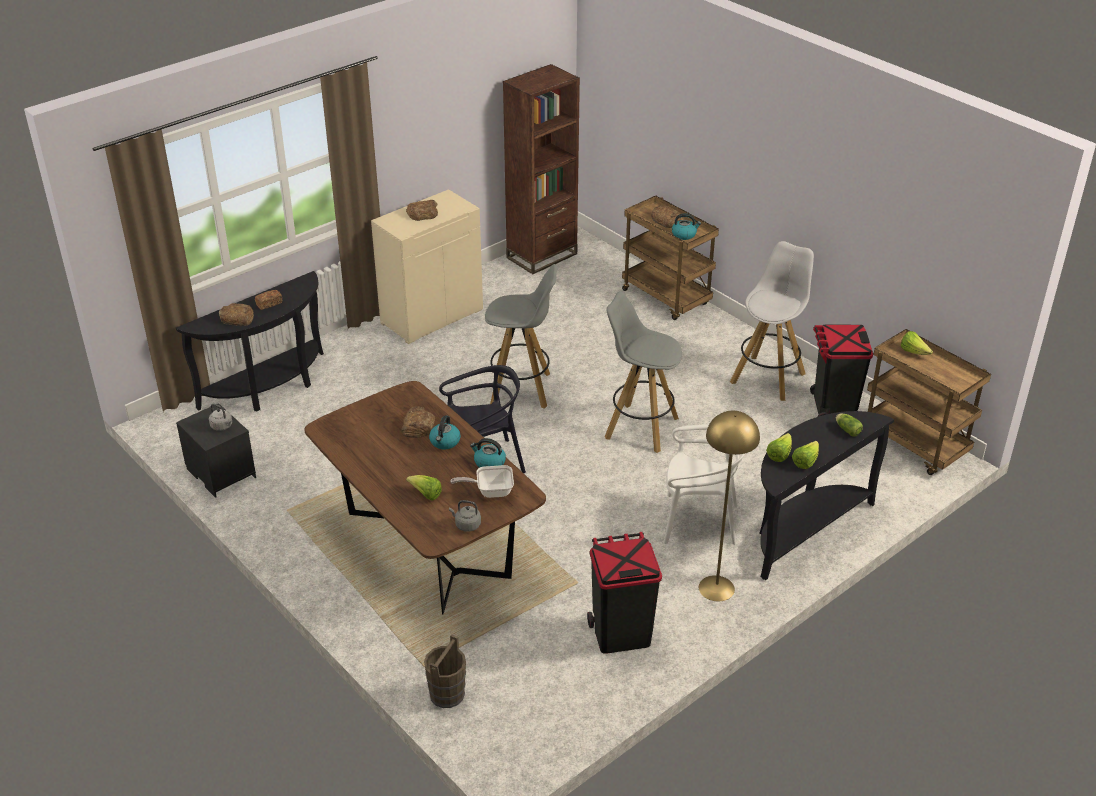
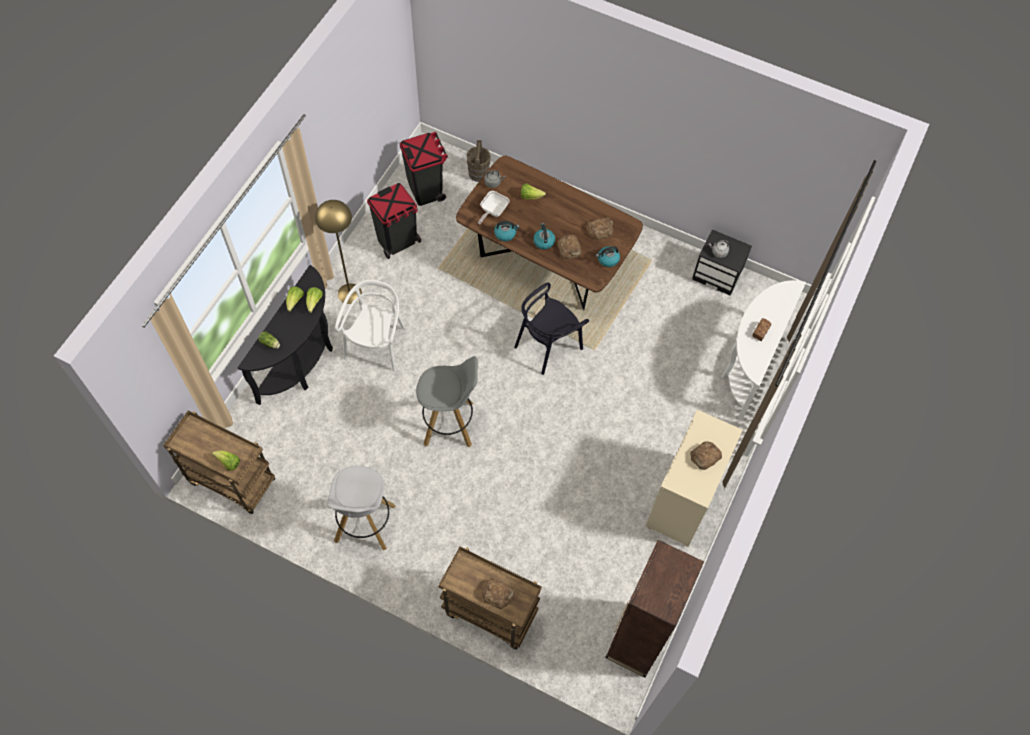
camera: 155 degrees right, 25 degrees up
black console table [176,271,324,411] -> white console table [722,280,806,419]
bread [219,303,254,326] -> bread moved to [586,217,613,240]
frying pan [450,465,514,498] -> frying pan turned 150 degrees clockwise [478,191,510,224]
grey stool [485,264,557,409] -> none
white chair [663,425,745,545] -> white chair turned 120 degrees clockwise [335,280,405,372]
kettle [672,213,701,240] -> kettle moved to [596,246,620,267]
black trash can [810,325,873,417] -> black trash can moved to [400,132,448,206]

